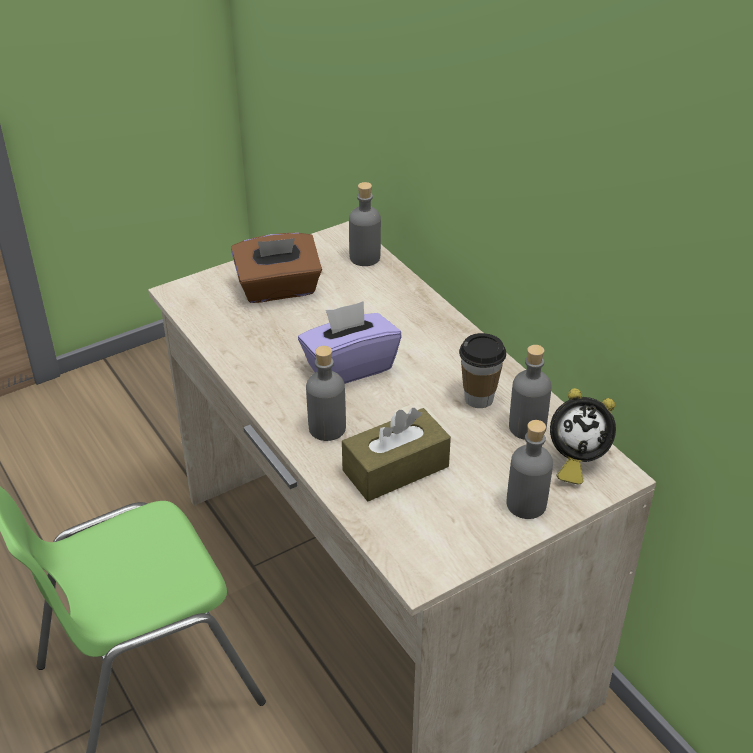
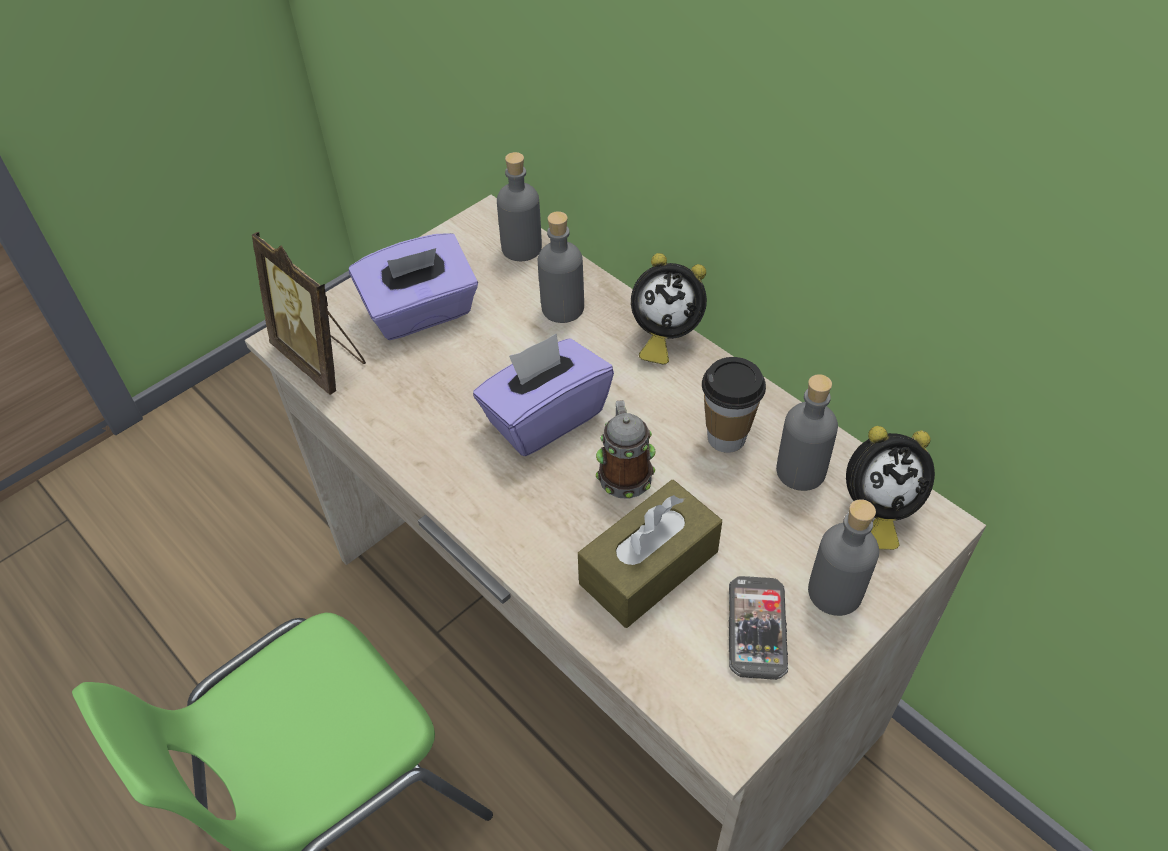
camera: 10 degrees left, 10 degrees up
brown tissue box [231,233,322,303] -> purple tissue box [349,233,478,340]
grey bottle [306,346,346,441] -> grey bottle moved to [538,211,584,323]
none -> picture frame [252,232,366,395]
none -> mug [596,400,655,499]
none -> alarm clock [631,253,707,365]
none -> phone [729,576,788,680]

